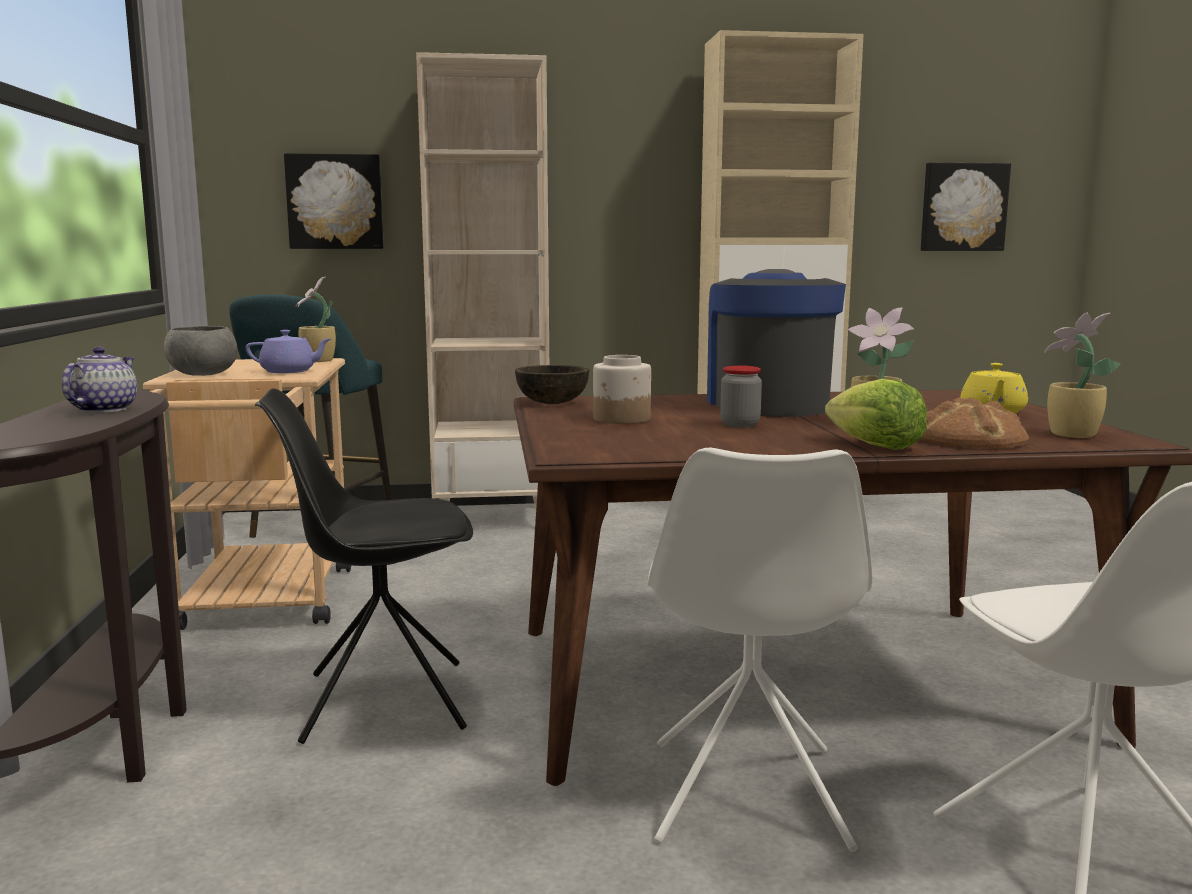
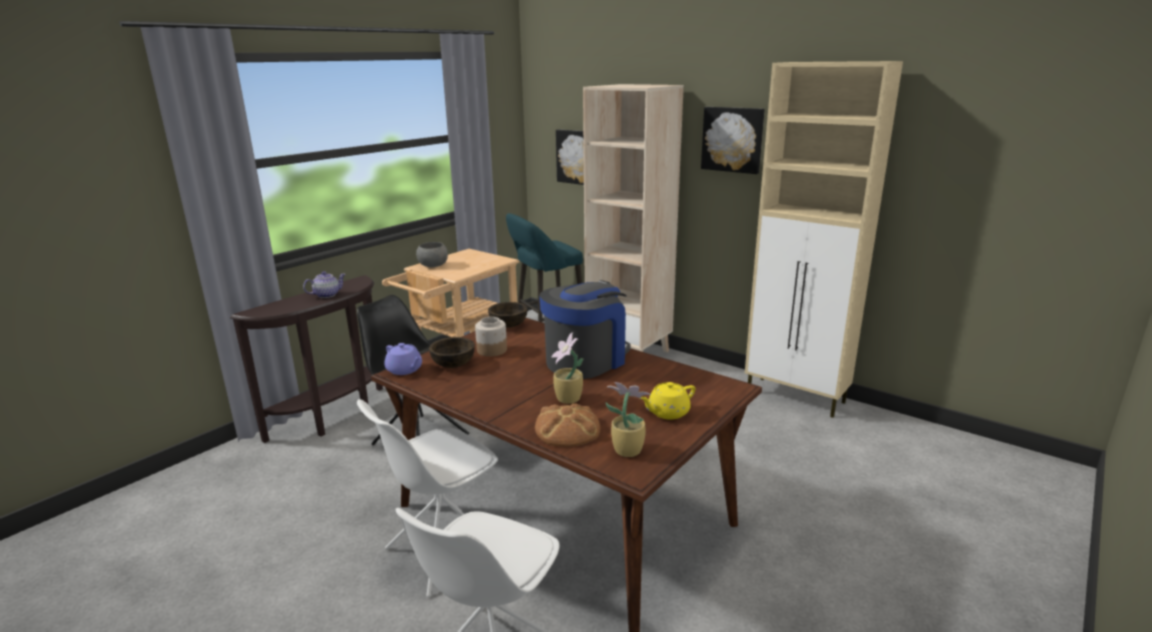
camera: 45 degrees right, 10 degrees up
purple teapot [246,330,331,373] -> purple teapot moved to [385,343,422,375]
potted plant [296,276,336,362] -> none
jar [720,365,762,428] -> none
lettuce [825,378,927,450] -> none
picture [921,162,1011,251] -> picture moved to [701,107,765,174]
none -> brown bowl [429,337,475,368]

